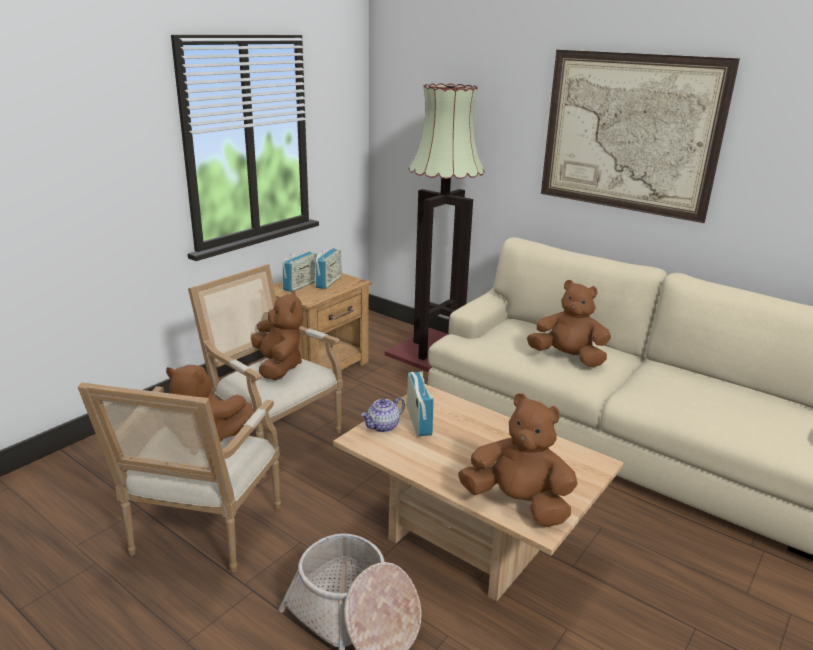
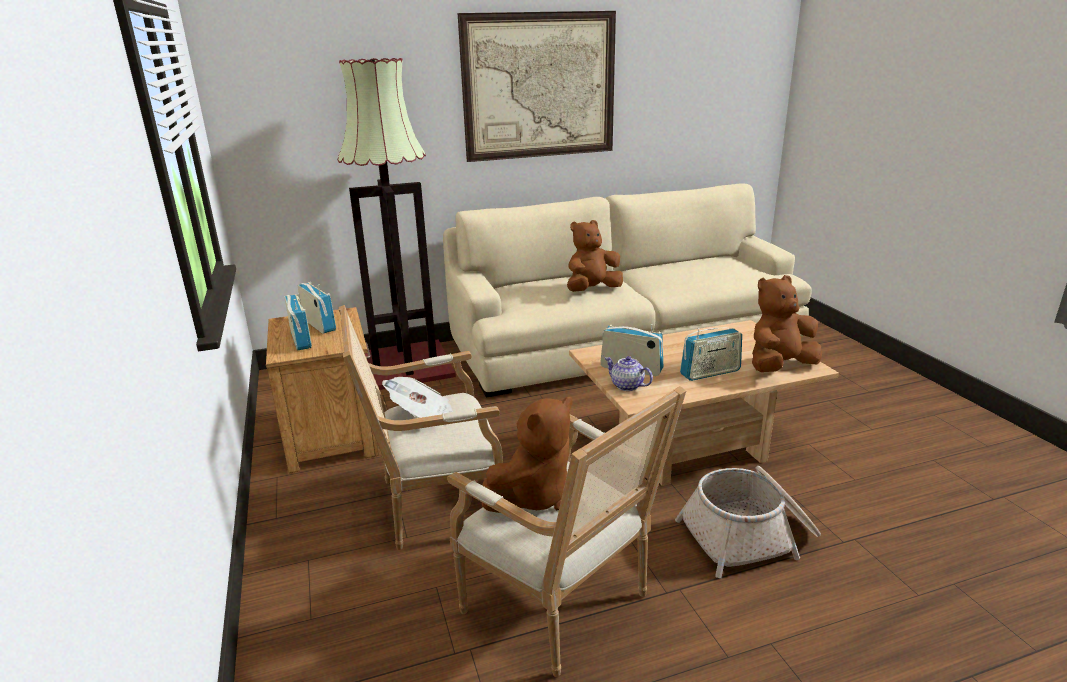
camera: 55 degrees left, 0 degrees up
brown plush toy [251,290,303,380] -> newspaper [382,377,453,418]
teapot [361,397,405,432] -> teapot turned 135 degrees clockwise [605,356,653,391]
none -> radio [680,328,742,381]

